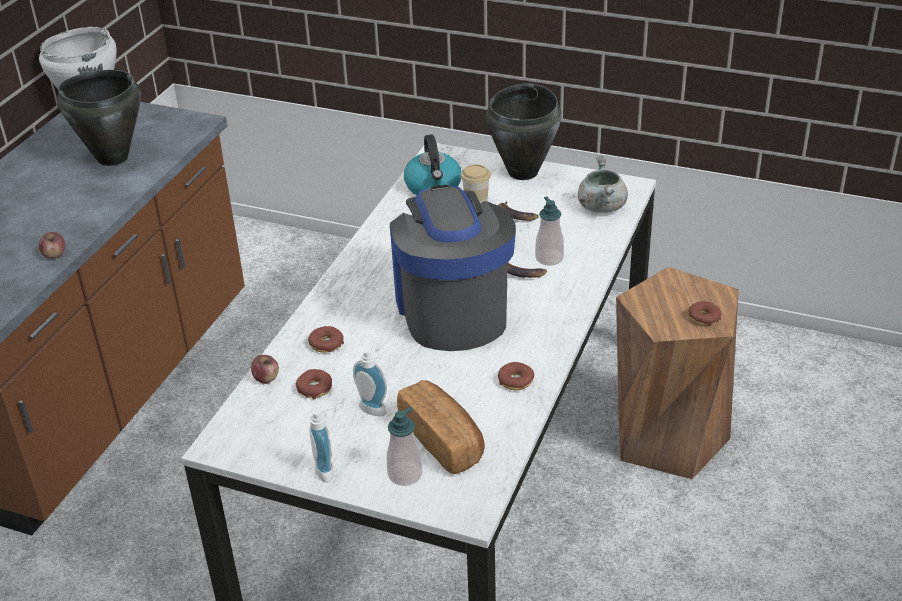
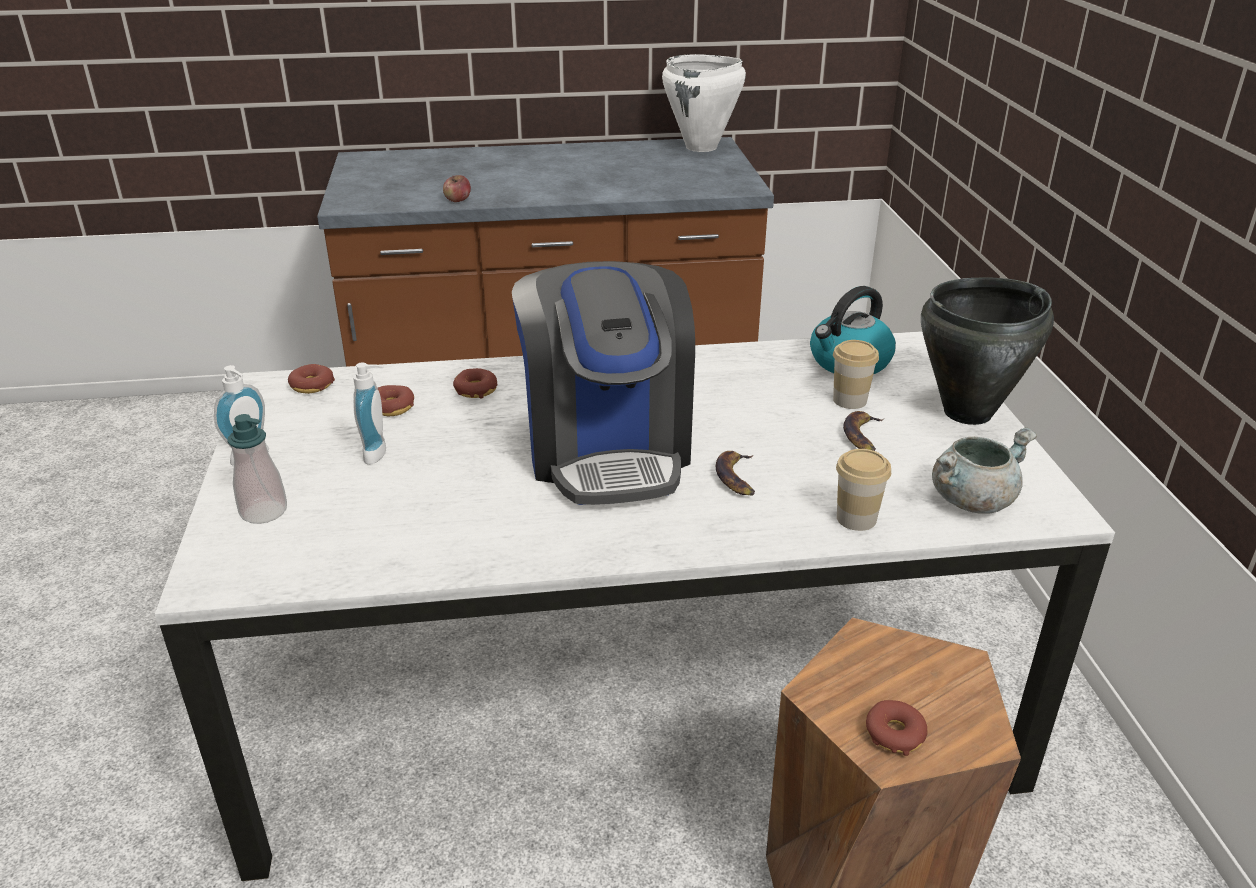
camera: 60 degrees right, 5 degrees down
black cooking pot [57,70,141,166] -> none
apple [251,355,279,384] -> none
coffee machine [390,185,516,351] -> coffee machine turned 120 degrees clockwise [512,261,695,505]
bread [397,380,485,474] -> none
donut [498,362,534,390] -> donut moved to [288,364,335,394]
soap dispenser [535,196,564,266] -> none
none -> cup [836,449,891,531]

